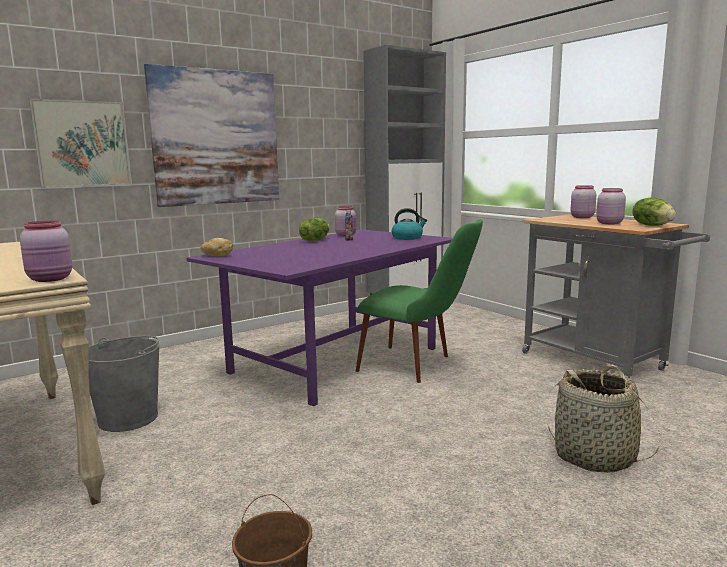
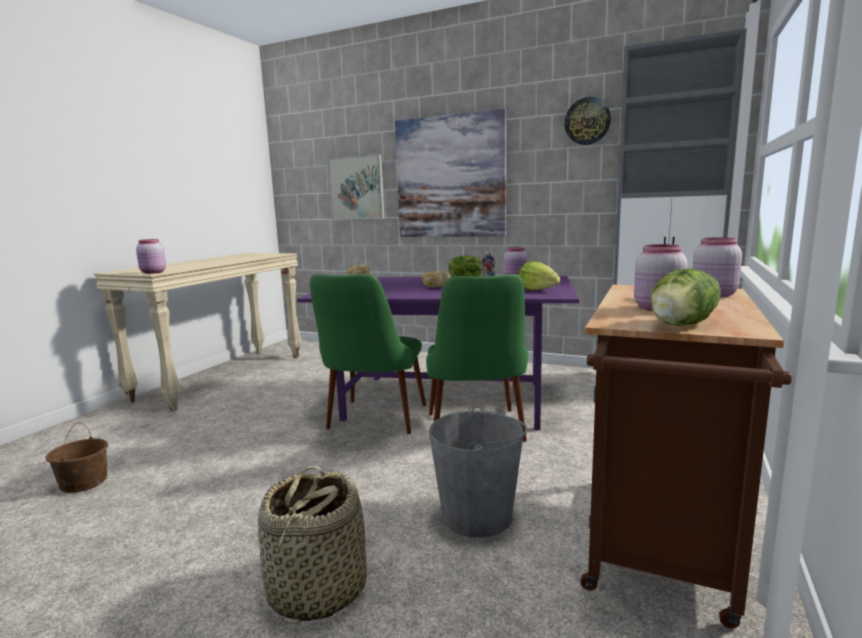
camera: 60 degrees right, 0 degrees up
grey bucket [89,336,159,432] -> grey bucket moved to [429,406,528,538]
kettle [392,208,427,240] -> lettuce [519,261,560,290]
grey cart [522,215,710,378] -> brown cart [580,285,792,628]
none -> green chair [310,274,426,434]
none -> bread [422,270,450,288]
none -> wall clock [564,97,611,145]

